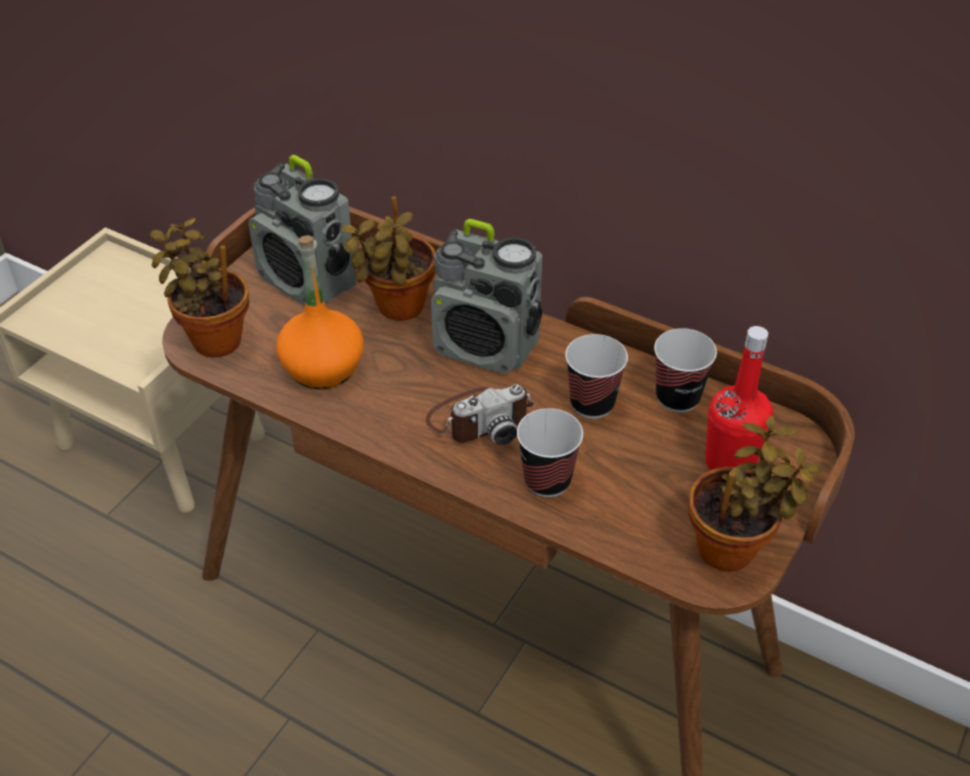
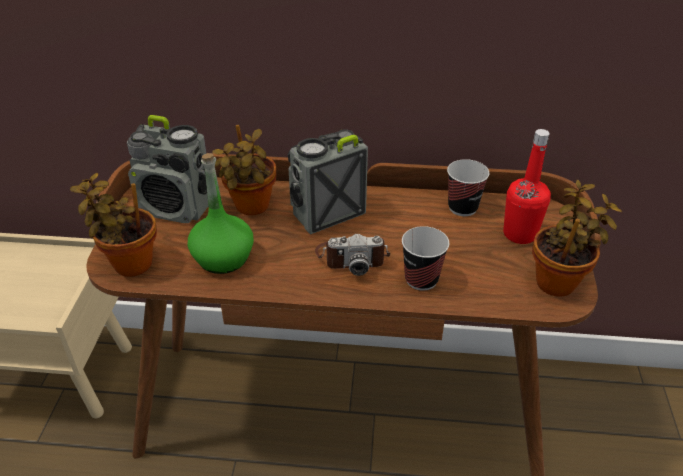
camera: 25 degrees left, 5 degrees down
orange bottle [276,235,364,389] -> green bottle [188,153,254,274]
camera [426,384,533,445] -> camera turned 45 degrees clockwise [315,234,390,276]
radio [431,219,543,374] -> radio turned 150 degrees clockwise [287,129,368,234]
cup [565,334,628,419] -> none

